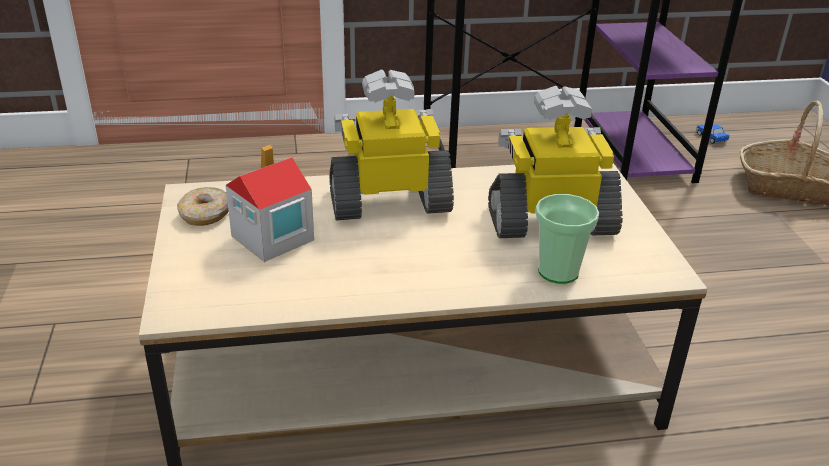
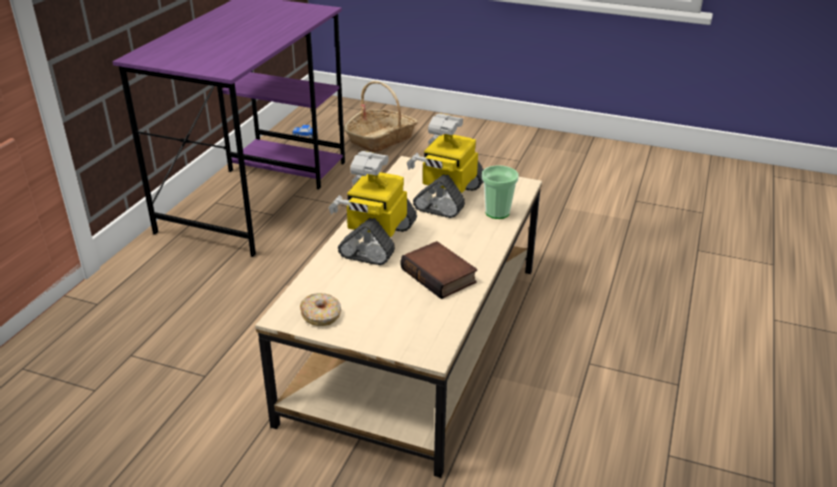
camera: 60 degrees left, 0 degrees up
toy house [226,145,314,262] -> none
none -> book [400,241,477,299]

